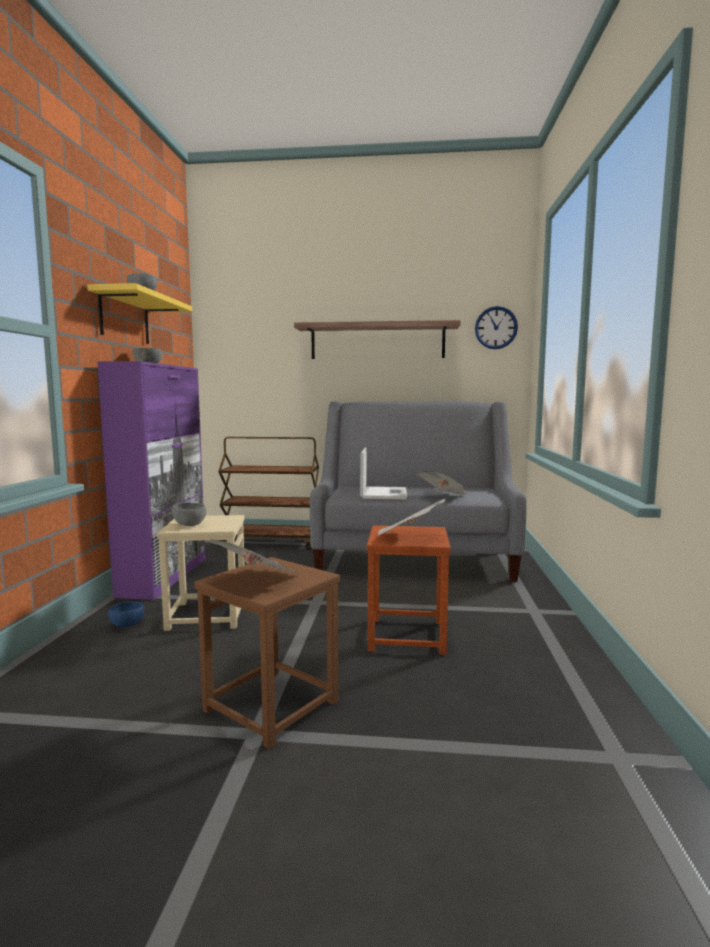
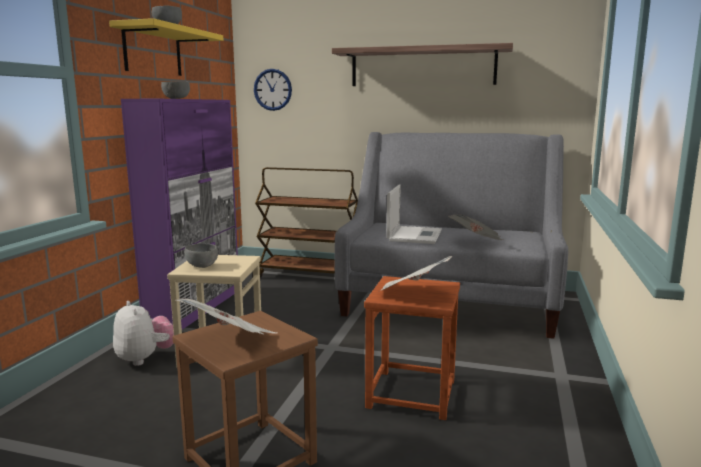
camera: 10 degrees right, 5 degrees up
blue bowl [109,602,144,627] -> plush toy [113,301,174,366]
wall clock [475,306,518,349] -> wall clock moved to [254,69,292,111]

